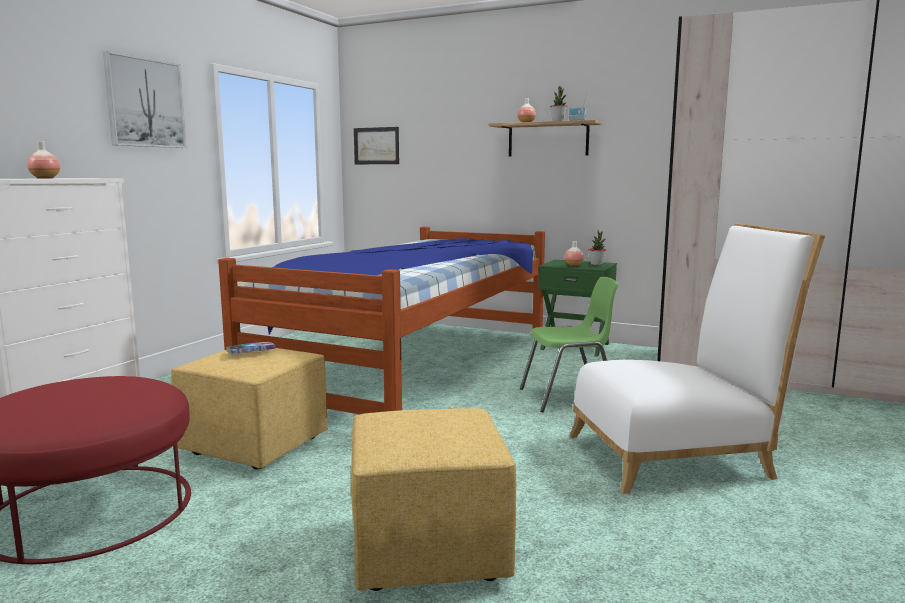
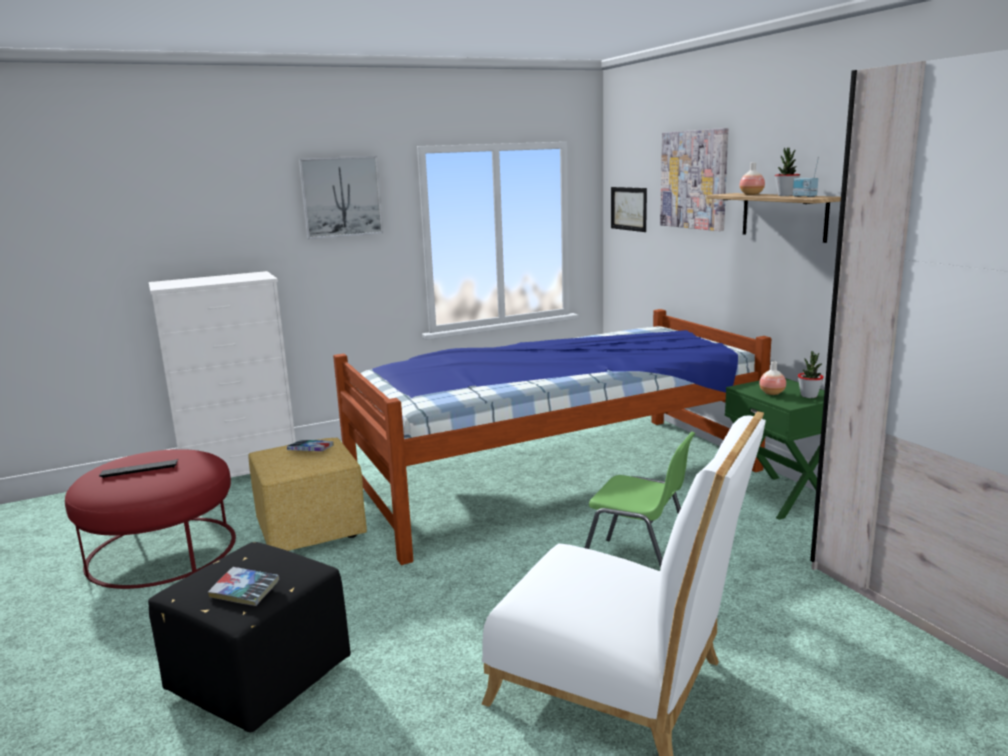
camera: 40 degrees right, 5 degrees up
vase [27,141,60,178] -> none
yellow ottoman [351,408,516,591] -> black ottoman [148,542,351,732]
none -> keyboard [99,459,178,479]
none -> book [208,567,279,606]
none -> picture [660,128,728,231]

